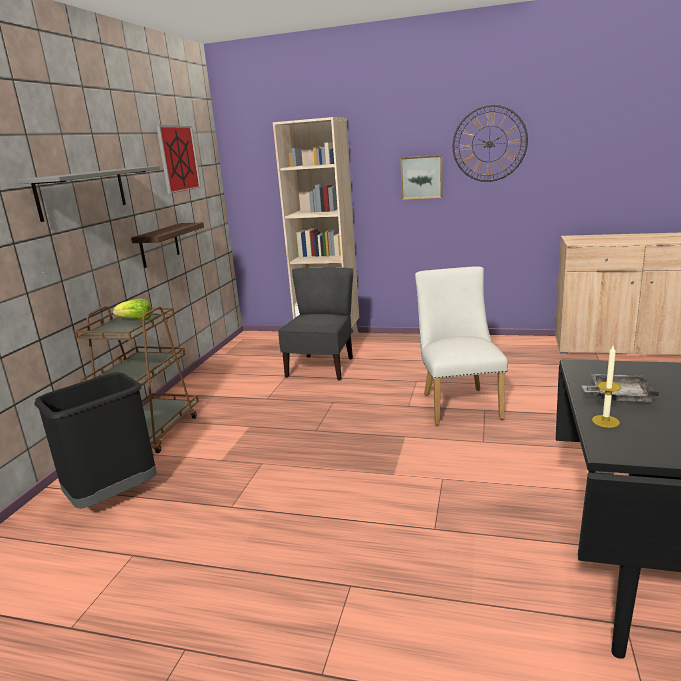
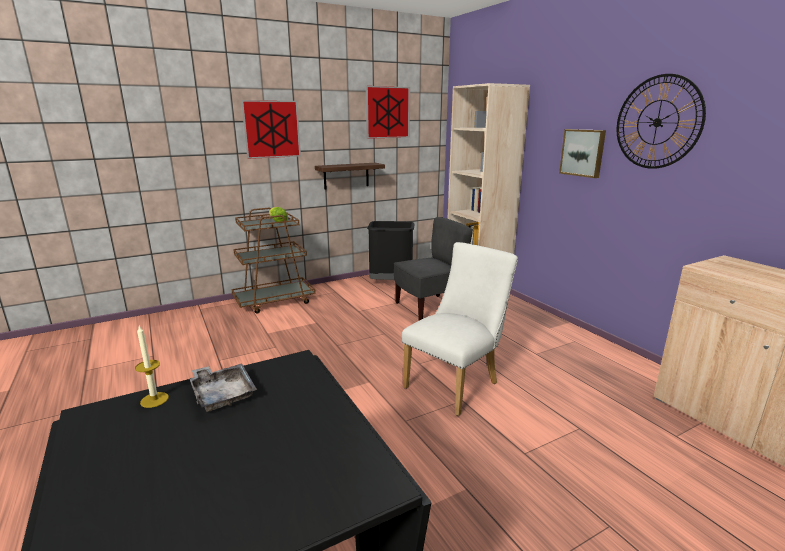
camera: 45 degrees right, 0 degrees up
grey shelf [18,166,160,222] -> picture [241,100,301,159]
black trash can [34,372,157,509] -> black trash can moved to [367,221,415,280]

